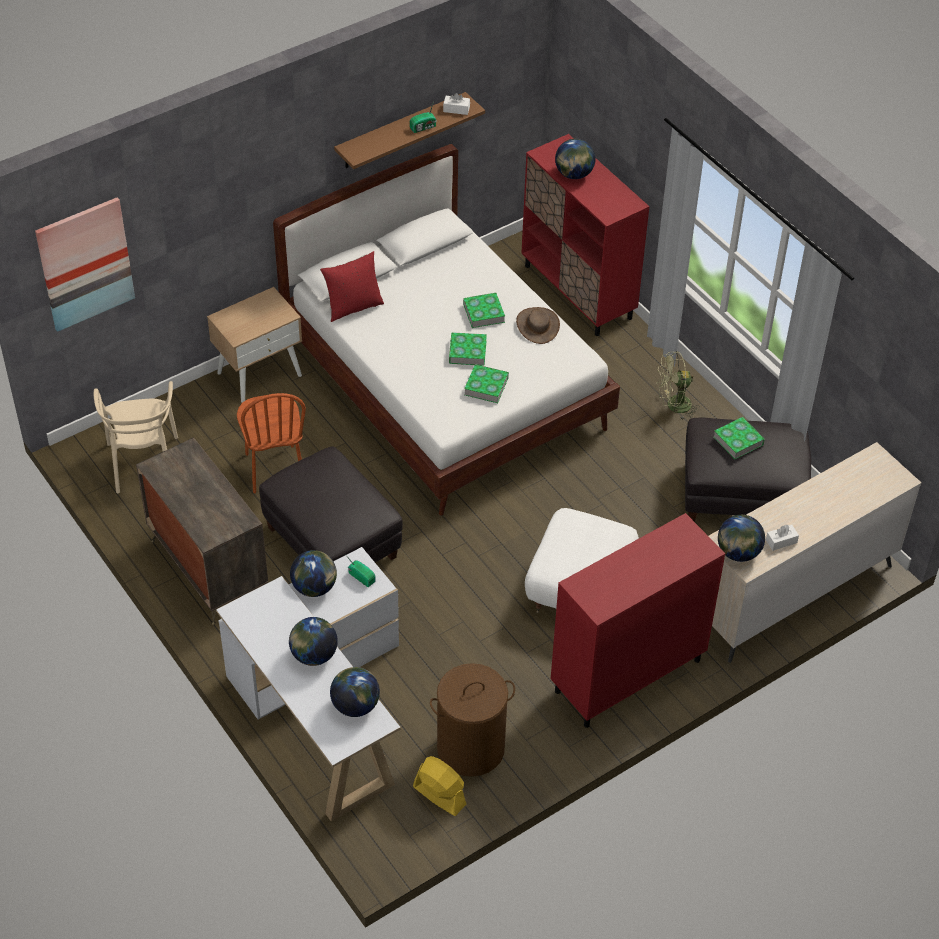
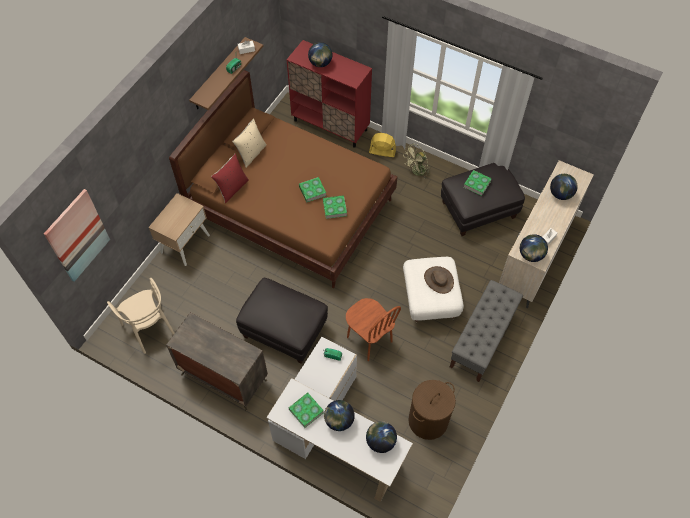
camera: 25 degrees left, 10 degrees up
brown chair [237,393,306,493] -> brown chair moved to [346,298,401,361]
white bed [273,144,620,516] -> brown bed [169,70,397,288]
globe [290,550,337,597] -> globe moved to [550,174,578,200]
yellow fan [413,756,466,816] -> yellow fan moved to [369,133,396,157]
book [463,293,505,328] -> book moved to [289,392,324,428]
brown hat [516,307,560,344] -> brown hat moved to [424,266,454,294]
red cabinet [551,513,725,728] -> grey bench [450,280,523,382]
none -> beige pillow [232,118,267,168]

